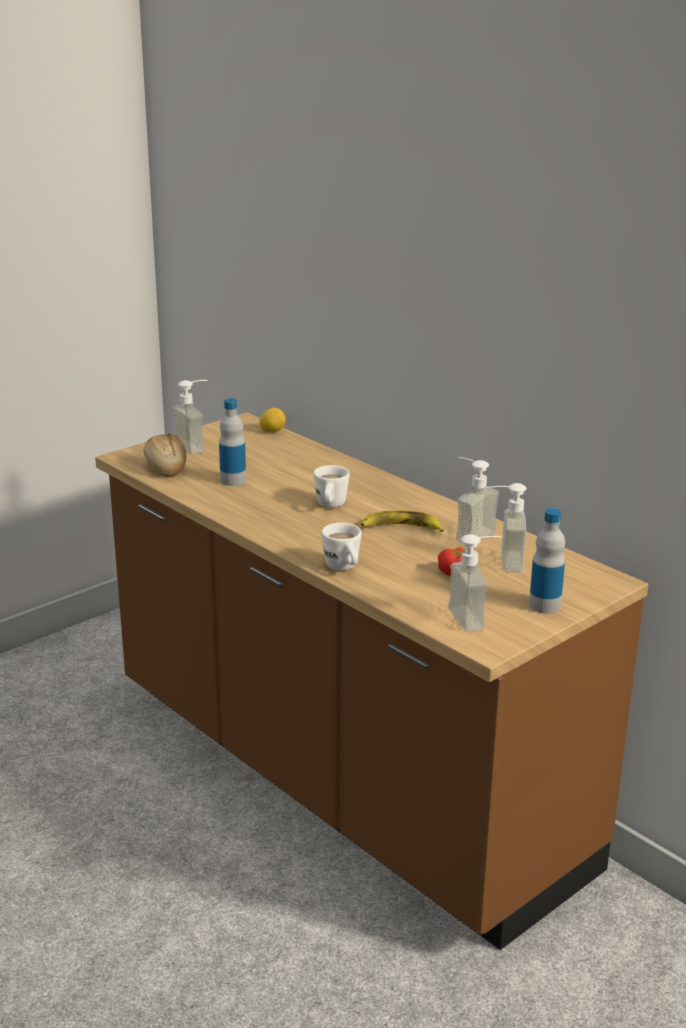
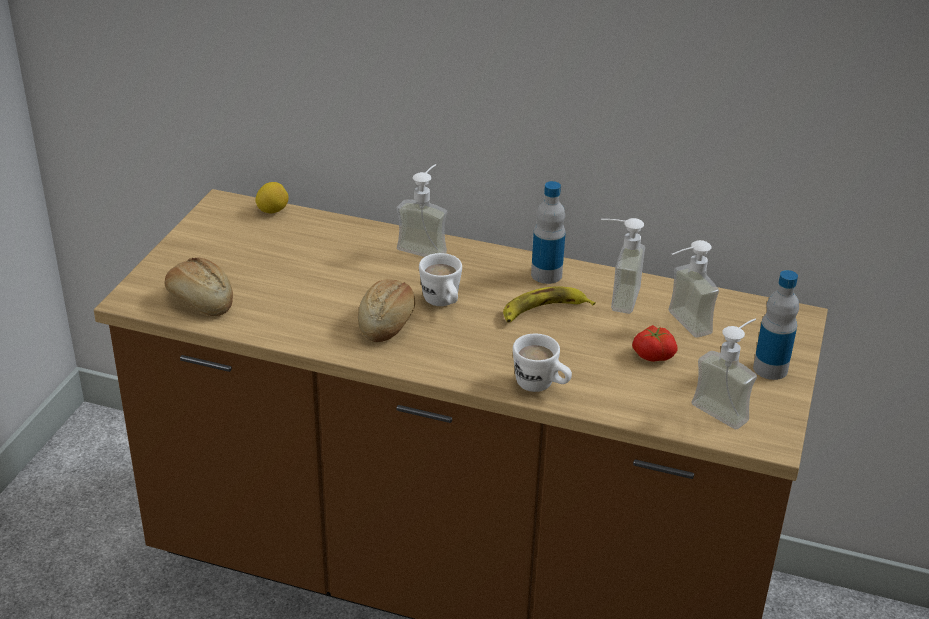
camera: 30 degrees left, 10 degrees up
soap dispenser [171,380,207,454] -> soap dispenser moved to [396,164,447,257]
bottle [219,398,246,486] -> bottle moved to [531,181,566,284]
none -> bread [358,279,415,342]

